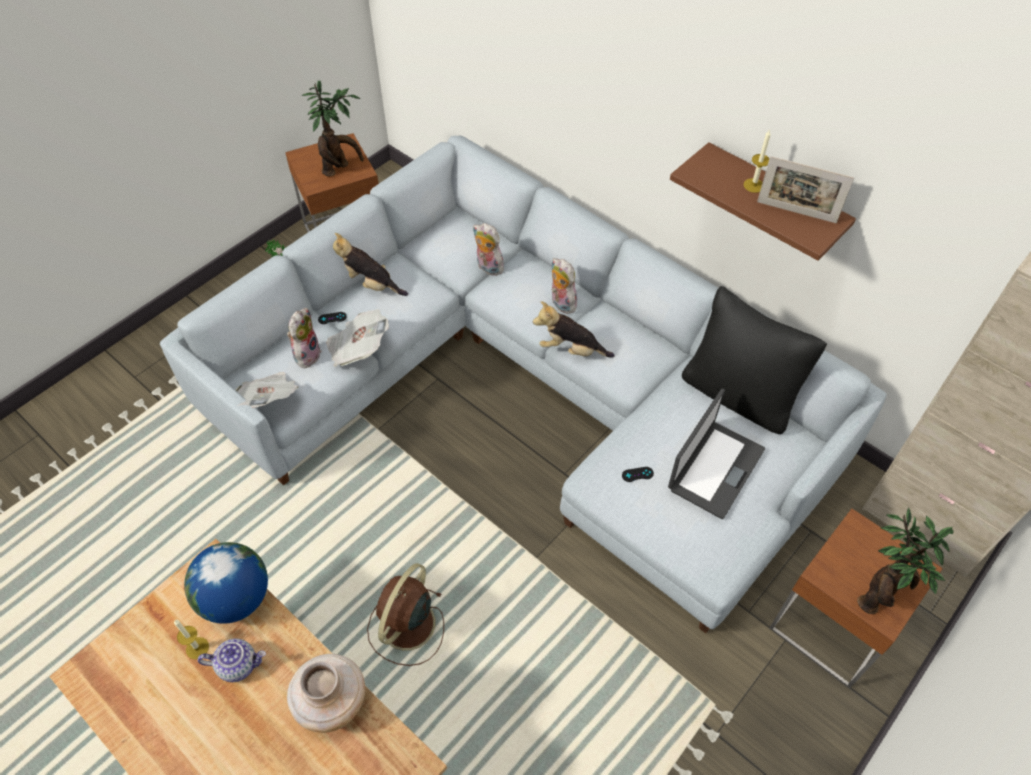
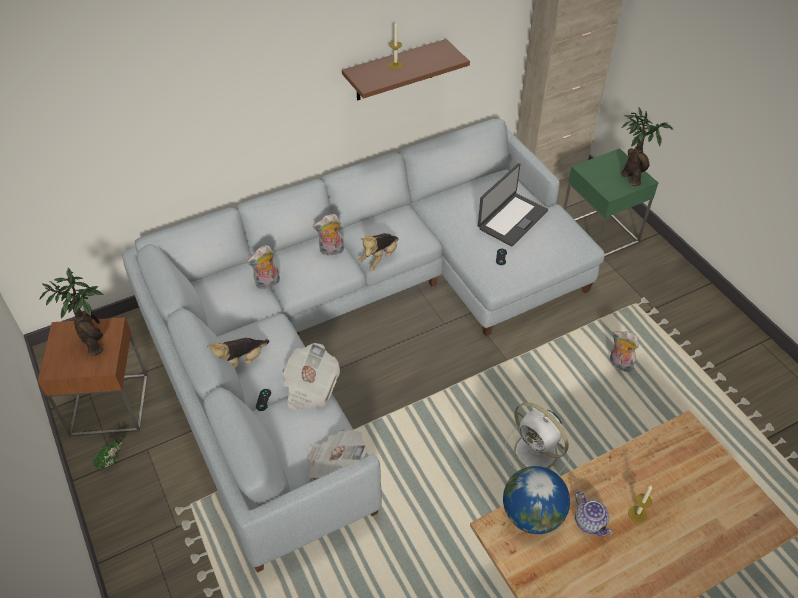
camera: 70 degrees left, 5 degrees down
candle [174,620,209,659] -> candle moved to [628,485,652,523]
teapot [198,638,266,682] -> teapot turned 135 degrees clockwise [575,491,612,537]
plush toy [287,308,321,368] -> plush toy moved to [610,331,639,372]
beige vase [287,654,365,733] -> none
brown fan [367,563,444,666] -> white fan [504,402,570,474]
laptop [668,389,765,519] -> laptop turned 75 degrees clockwise [478,163,548,246]
black pillow [682,286,827,434] -> none
picture frame [757,156,854,223] -> none
brown side table [769,509,943,689] -> green side table [563,148,658,257]

